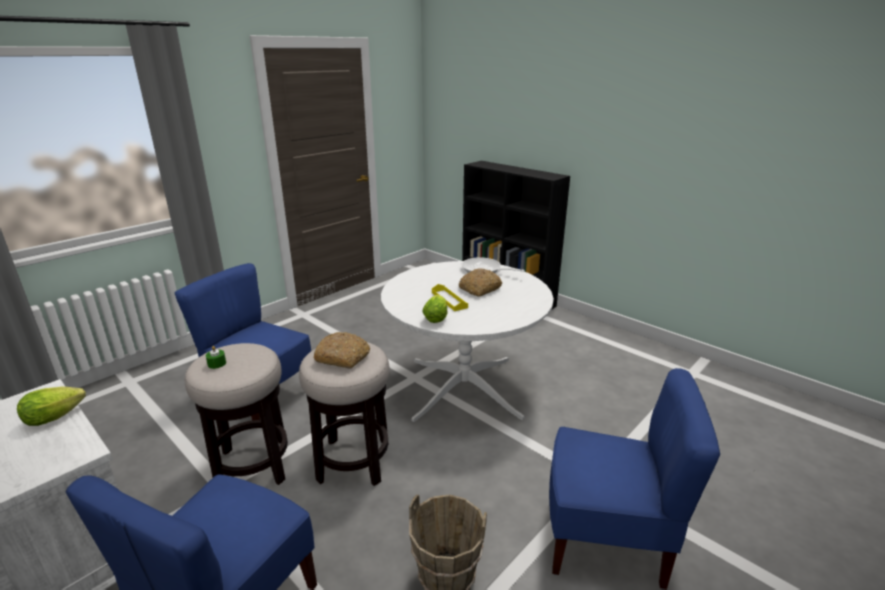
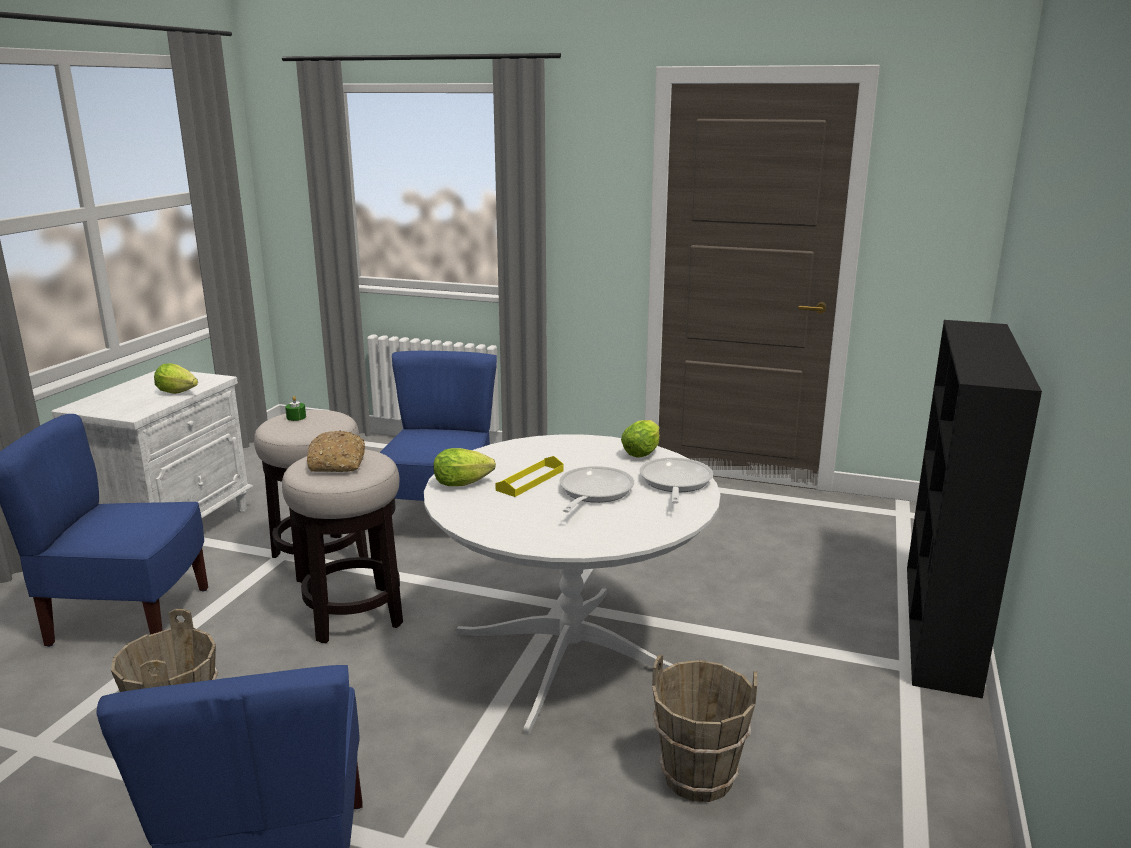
camera: 65 degrees right, 5 degrees down
bread [459,268,502,296] -> frying pan [559,466,634,513]
none -> lettuce [621,420,660,458]
none -> brown bucket [652,655,757,802]

